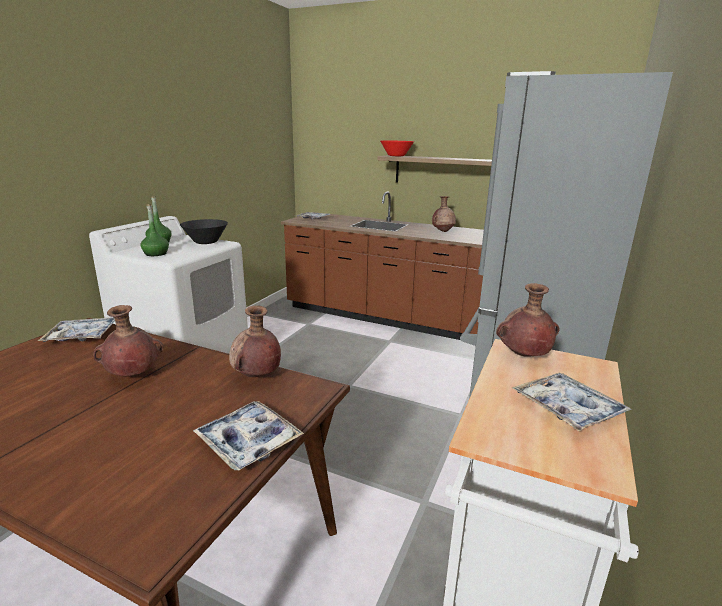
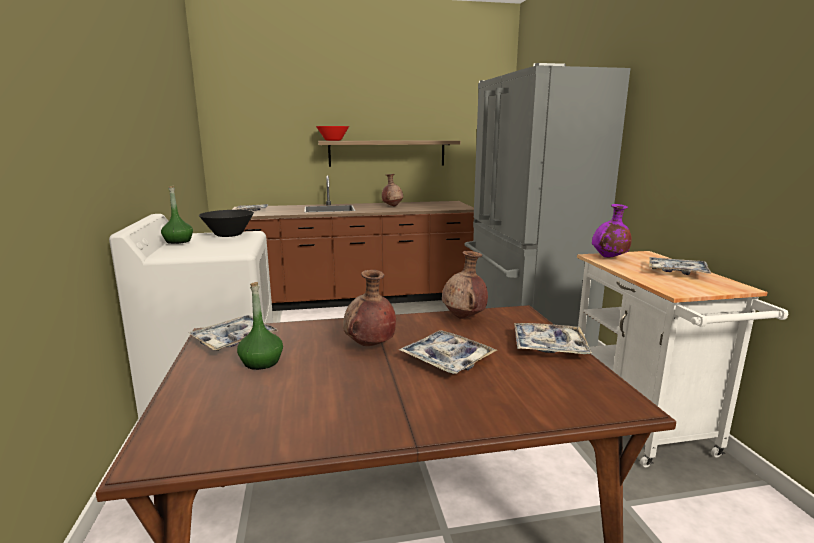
camera: 35 degrees left, 5 degrees down
green bottle [140,204,169,256] -> green bottle moved to [237,282,283,370]
brown vase [496,283,560,356] -> purple vase [592,204,632,258]
none -> tray [399,330,497,374]

